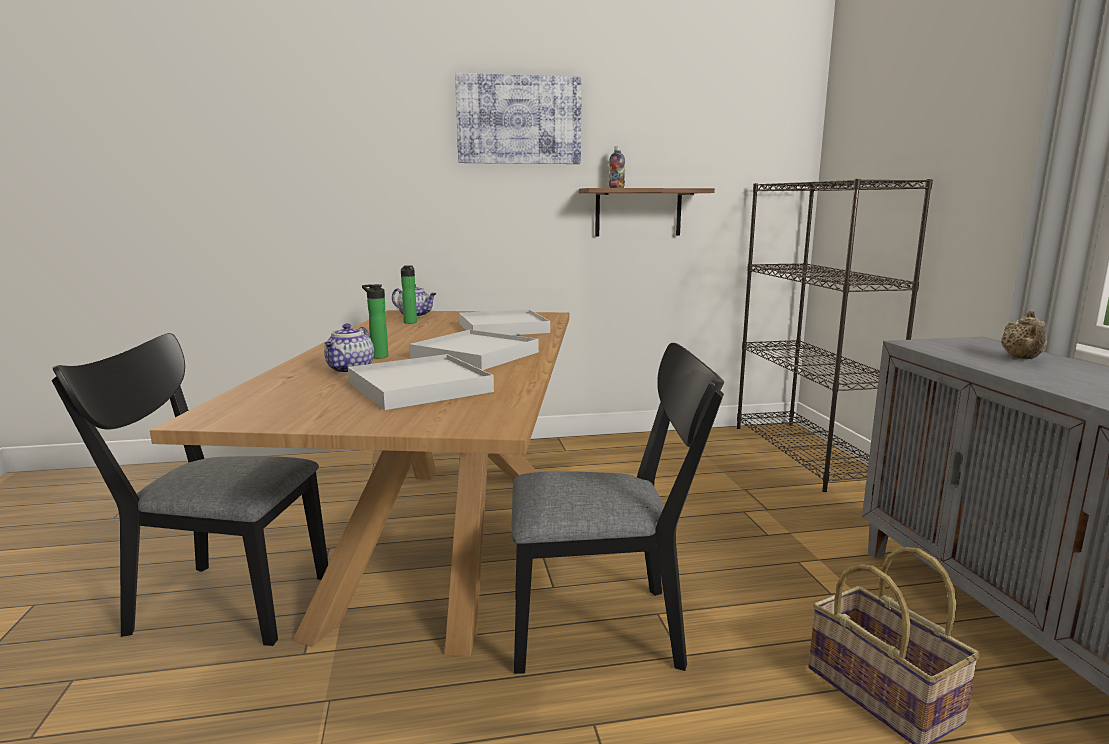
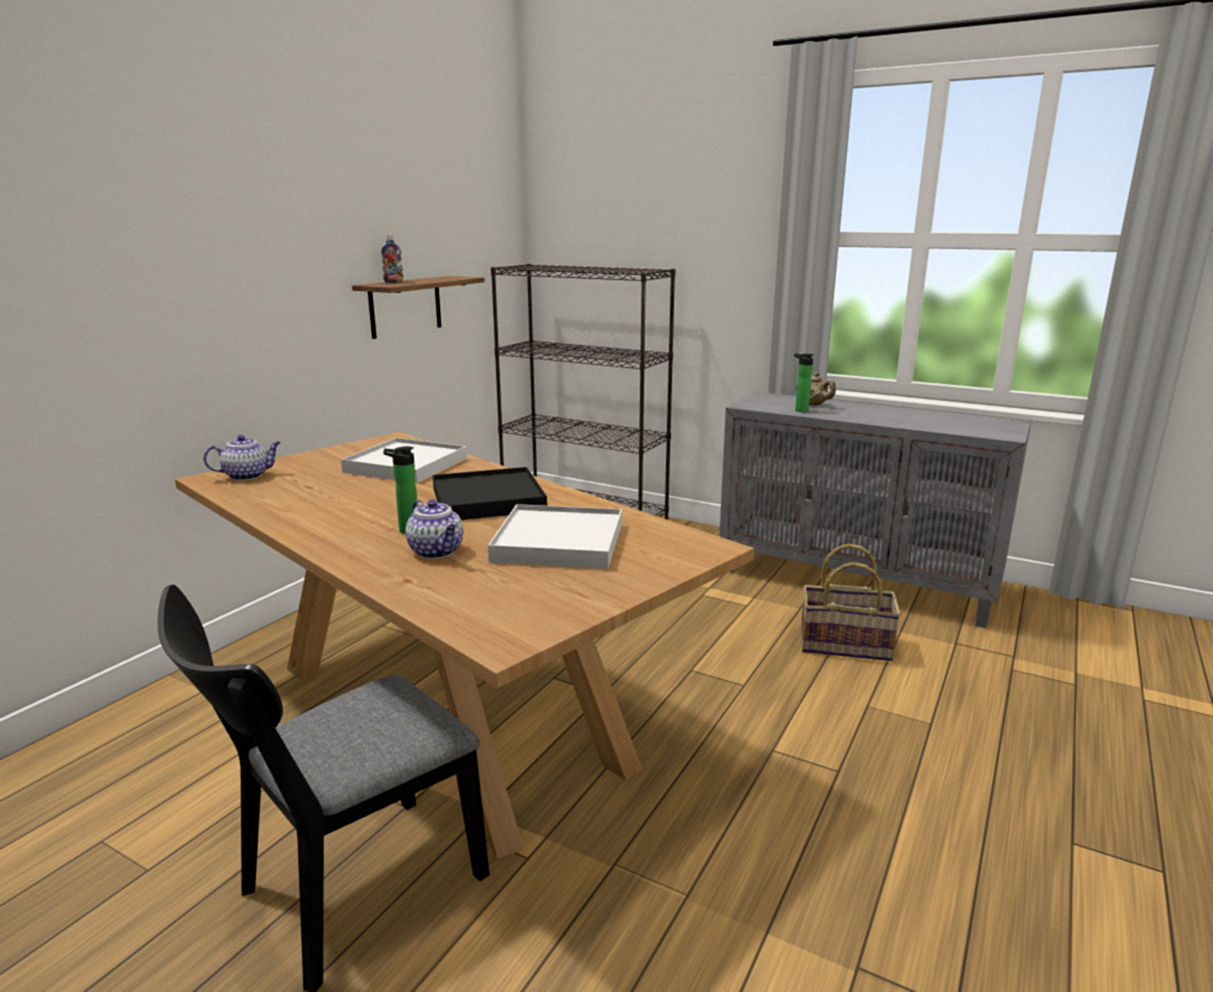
camera: 50 degrees left, 5 degrees up
bottle [401,266,417,324] -> bottle moved to [794,353,814,412]
white tray [409,330,539,370] -> black tray [433,467,547,520]
picture [455,73,582,164] -> none
black chair [511,343,724,674] -> none

